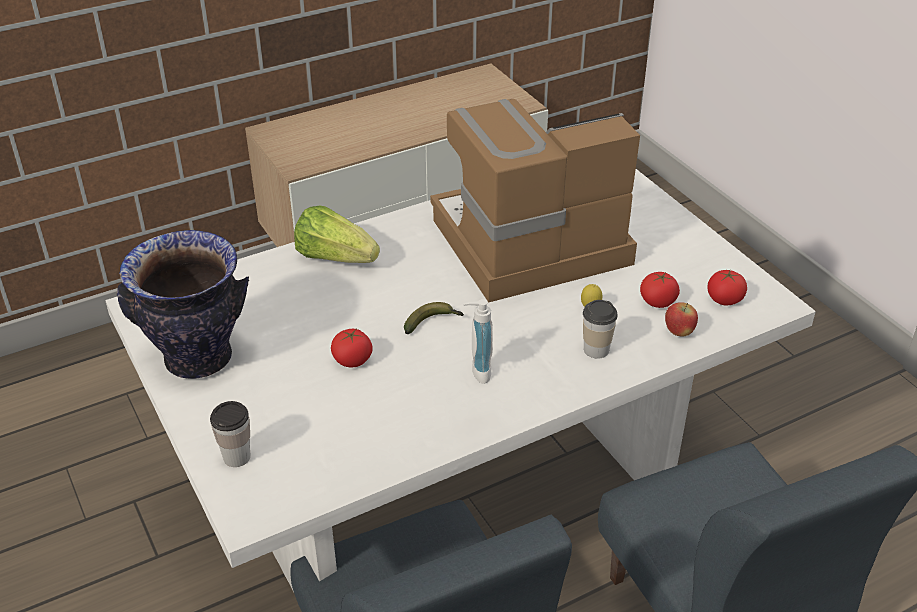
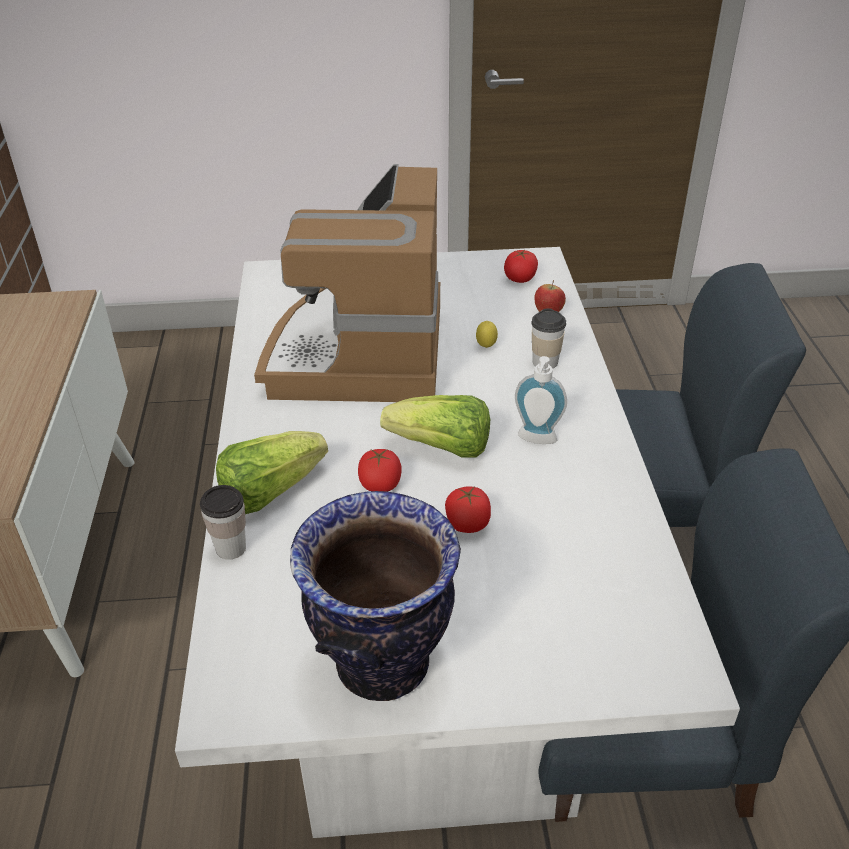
camera: 65 degrees left, 0 degrees up
cup [210,401,250,467] -> cup moved to [200,485,246,560]
banana [404,302,464,334] -> lettuce [380,395,490,457]
tomato [640,272,680,308] -> tomato moved to [358,449,402,492]

